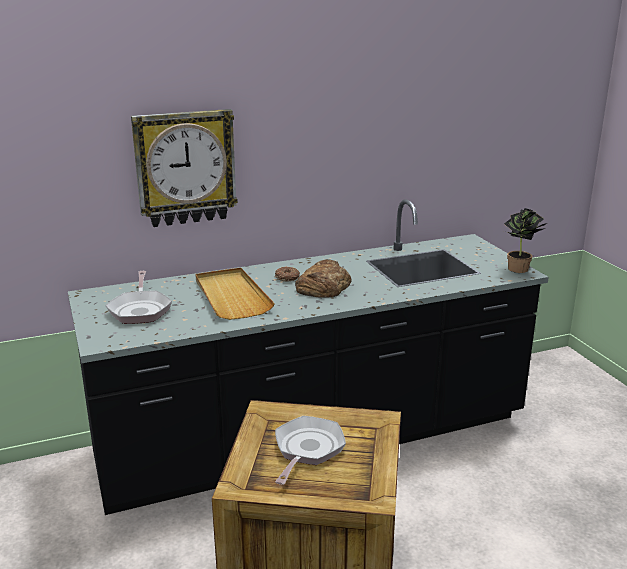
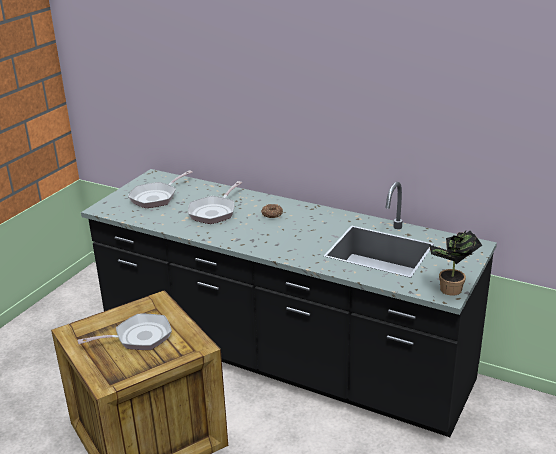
camera: 50 degrees right, 5 degrees up
wall clock [131,109,238,227] -> none
beige tray [195,268,275,320] -> frying pan [188,181,242,224]
bread [295,259,351,298] -> none

